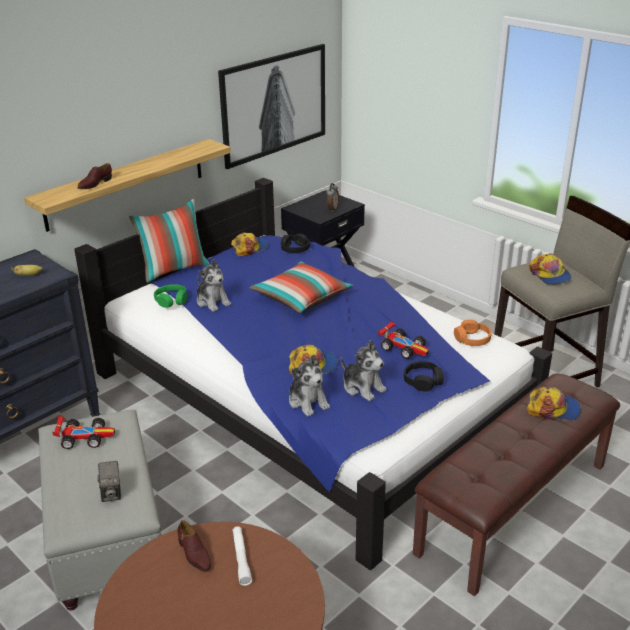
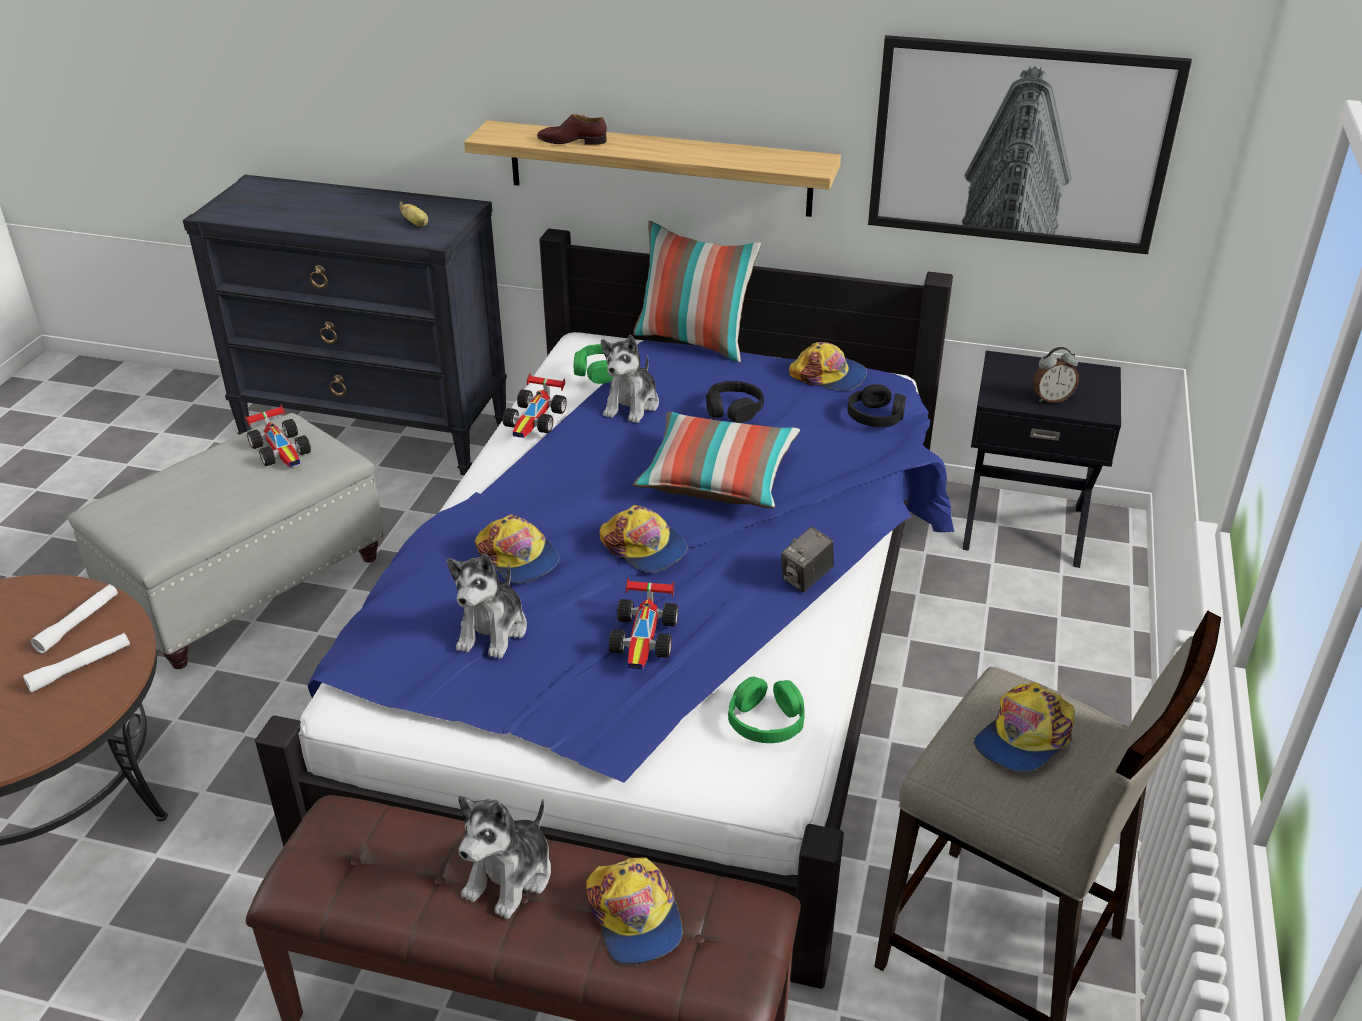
camera: 60 degrees right, 5 degrees up
camera [97,461,121,502] -> camera moved to [781,527,834,592]
brown shoe [178,520,211,572] -> white flashlight [31,584,118,653]
plush toy [289,354,330,417] -> plush toy moved to [459,796,551,919]
black headphones [404,361,443,392] -> black headphones moved to [706,381,764,423]
orange headphones [454,320,492,346] -> green headphones [728,677,805,743]
none -> toy car [503,373,567,438]
none -> cap [599,505,688,573]

